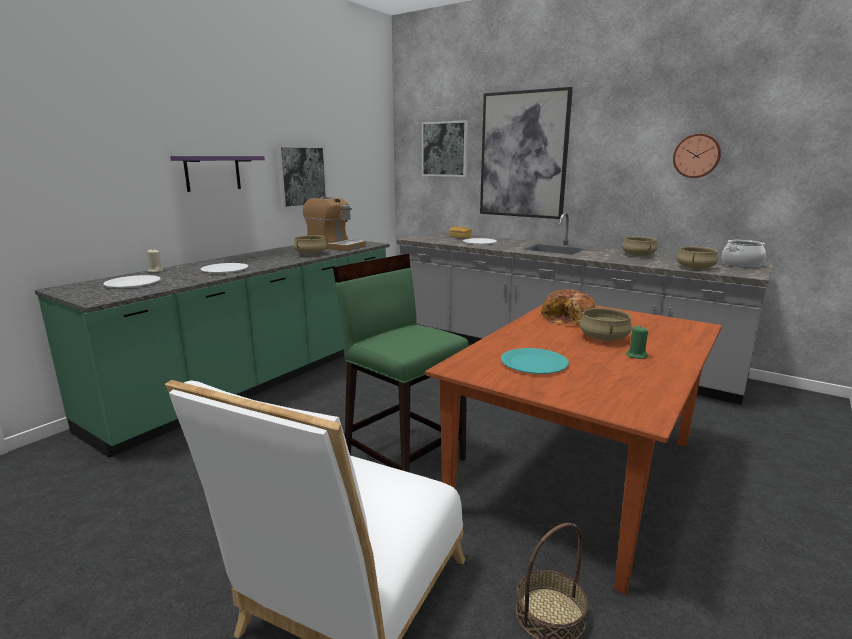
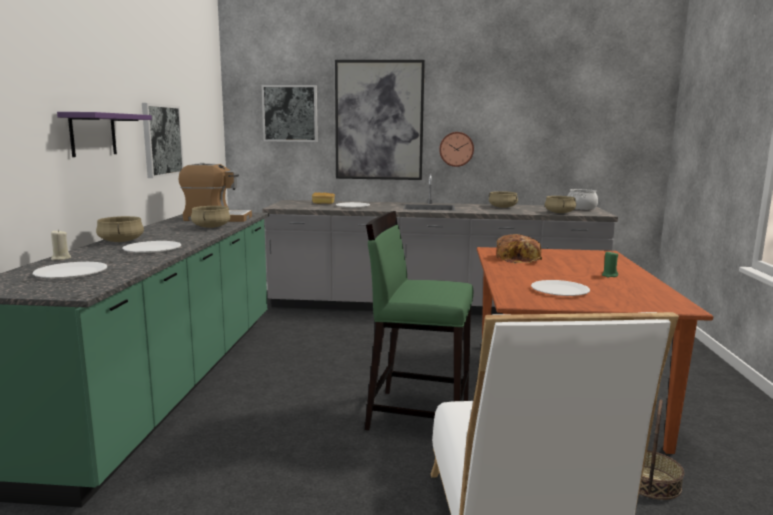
camera: 30 degrees left, 5 degrees down
turquoise plate [501,348,569,374] -> white plate [531,280,590,296]
beige cooking pot [579,308,632,341] -> beige cooking pot moved to [96,216,144,242]
wall clock [673,134,721,178] -> wall clock moved to [439,132,474,167]

